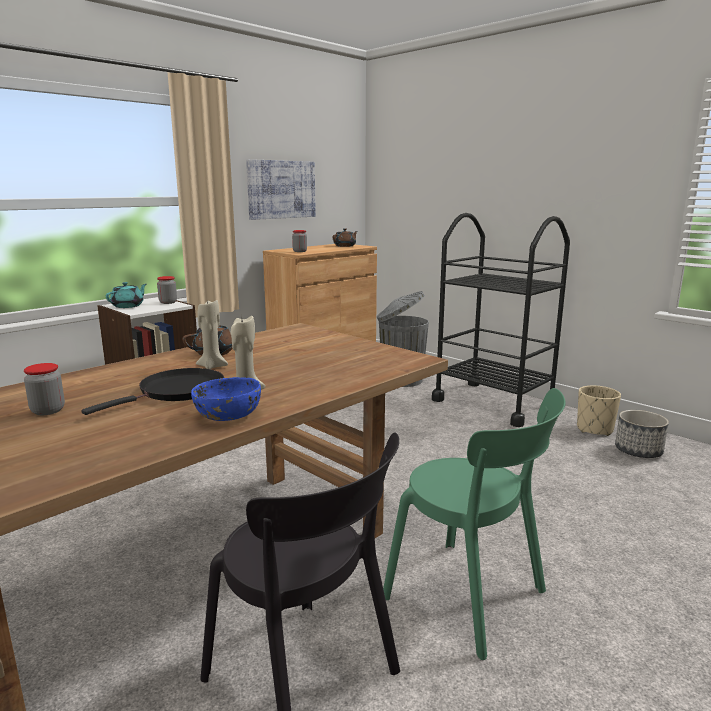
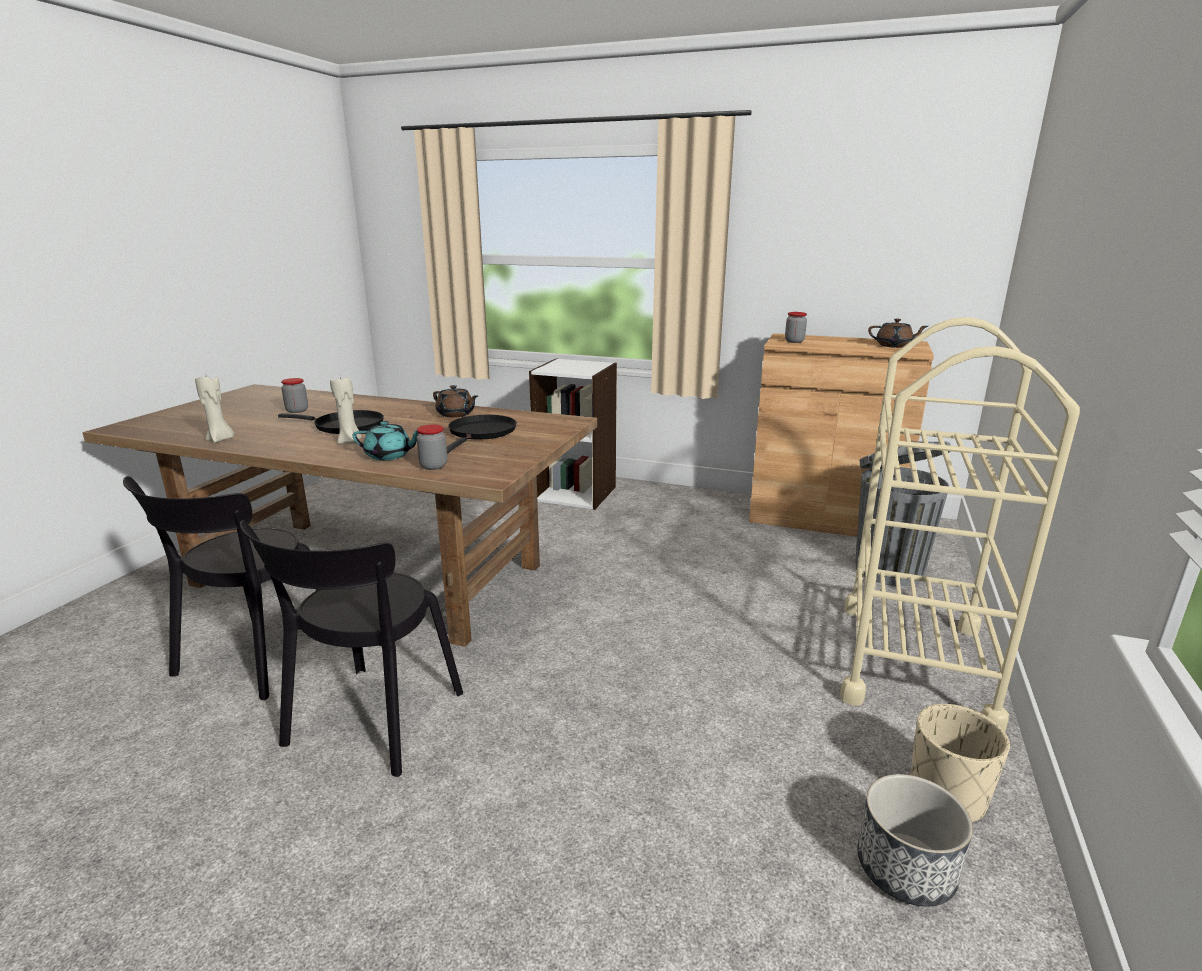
camera: 65 degrees right, 5 degrees up
turquoise teapot [106,282,146,308] -> turquoise teapot moved to [352,421,419,460]
jar [157,276,177,304] -> jar moved to [417,424,447,470]
blue bowl [191,377,261,421] -> none
beige candle [196,300,228,369] -> beige candle moved to [195,373,234,443]
picture [246,159,316,220] -> none
green chair [383,388,565,660] -> black chair [240,520,463,777]
black cart [432,213,570,427] -> beige cart [840,317,1080,732]
none -> black frying pan [446,415,517,454]

